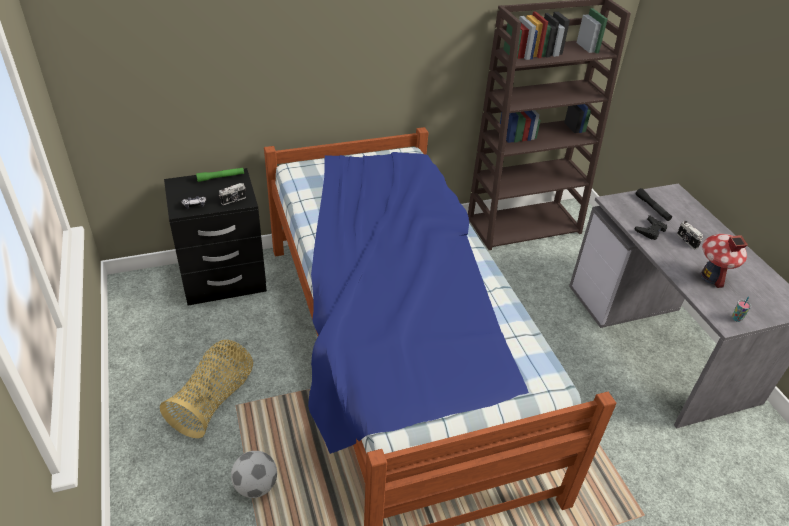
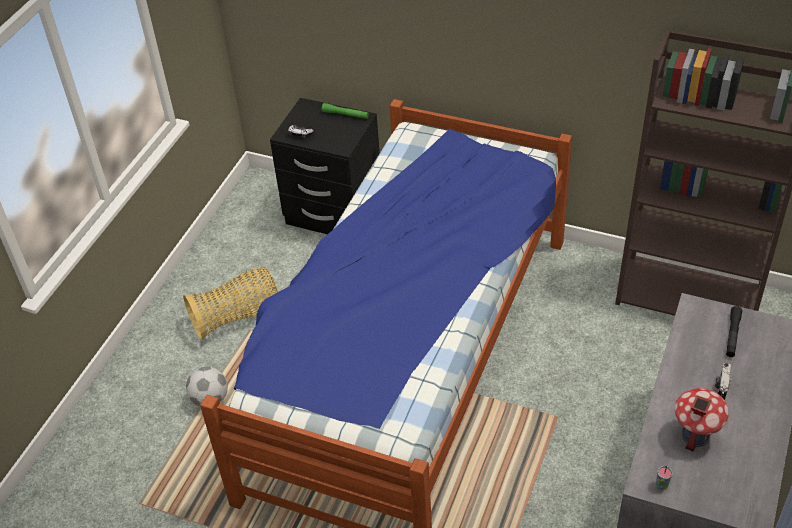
camera: 45 degrees right, 5 degrees up
camera [219,183,246,205] -> none
black game controller [634,215,667,240] -> none

